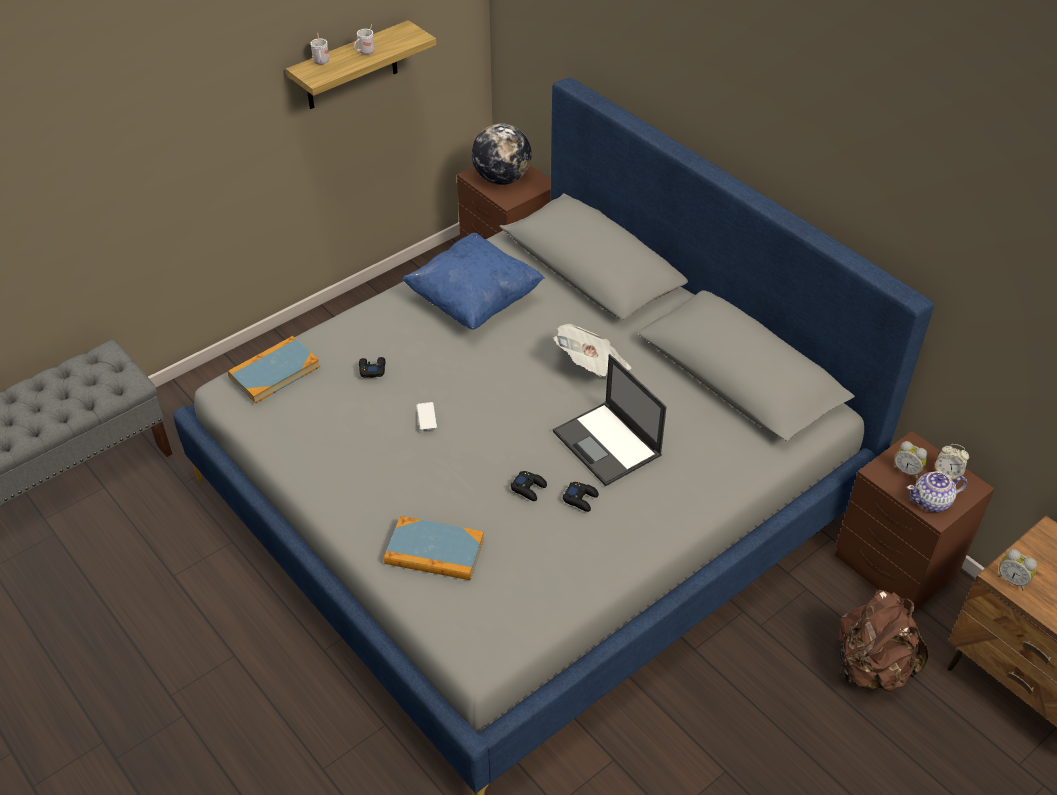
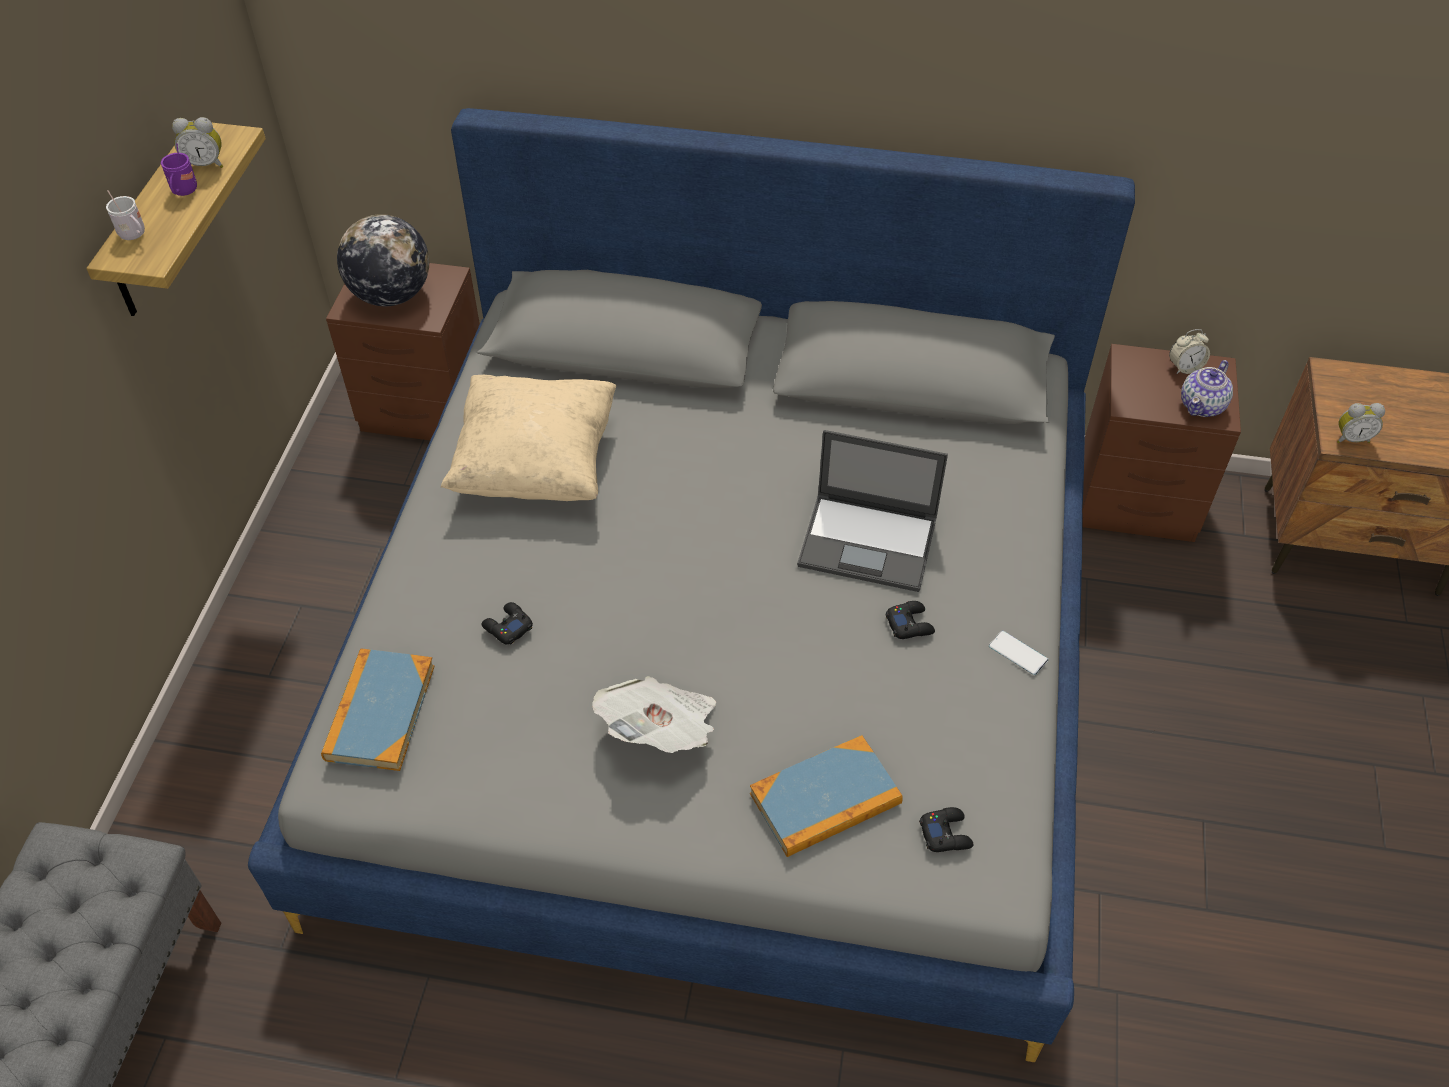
camera: 40 degrees left, 5 degrees up
white mug [354,24,375,55] -> purple mug [161,143,197,196]
blue pillow [402,233,545,330] -> beige pillow [441,375,617,501]
phone [416,402,437,431] -> phone moved to [989,631,1048,675]
black game controller [510,471,547,501] -> black game controller moved to [919,807,973,852]
newspaper [553,324,631,377] -> newspaper moved to [592,676,716,753]
brown backpack [838,589,929,692] -> none
alarm clock [894,441,927,479] -> alarm clock moved to [172,117,223,168]

